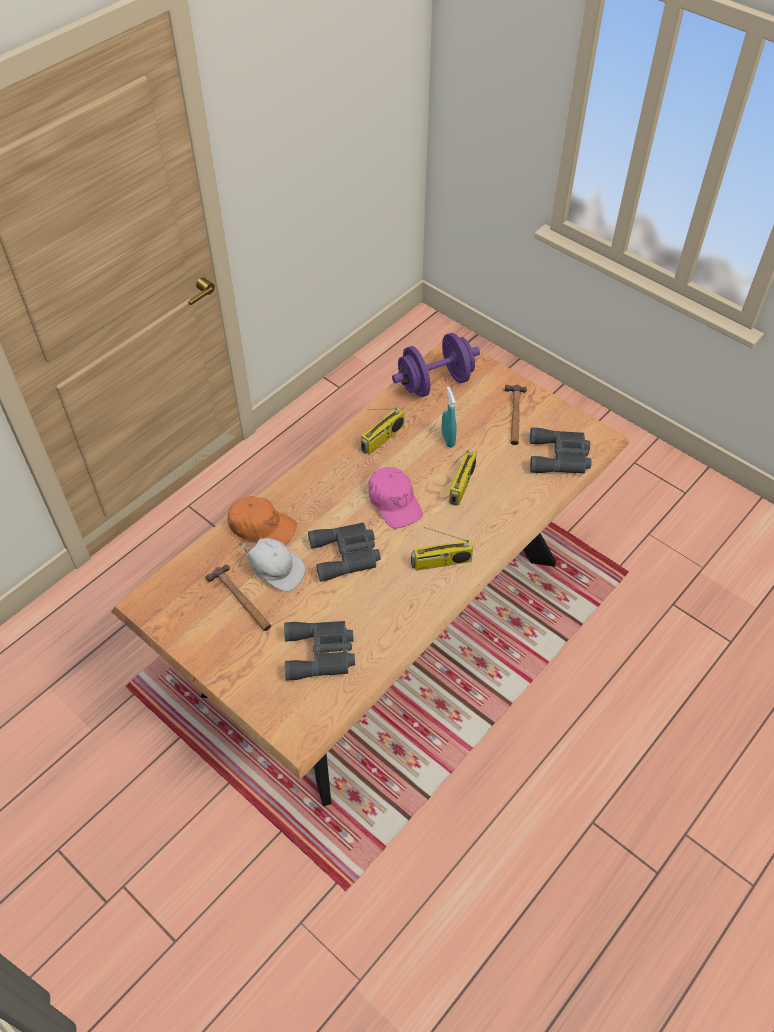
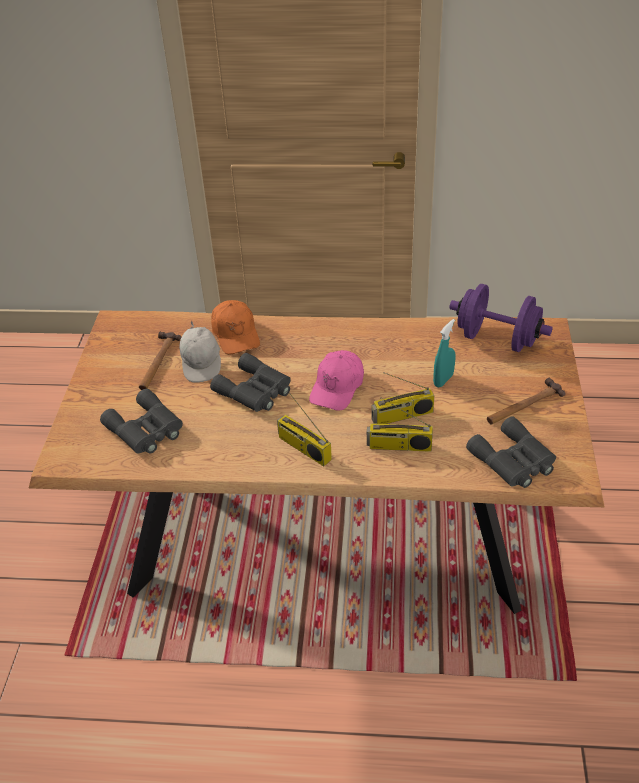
camera: 55 degrees right, 10 degrees down
radio [361,408,404,455] -> radio moved to [367,397,433,452]

